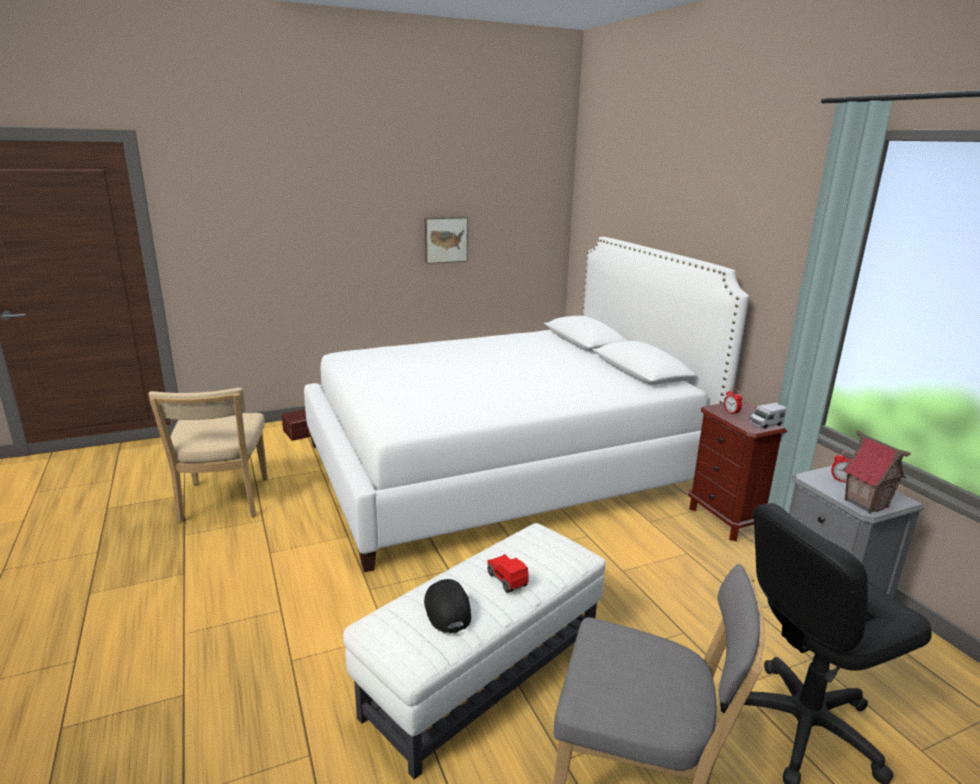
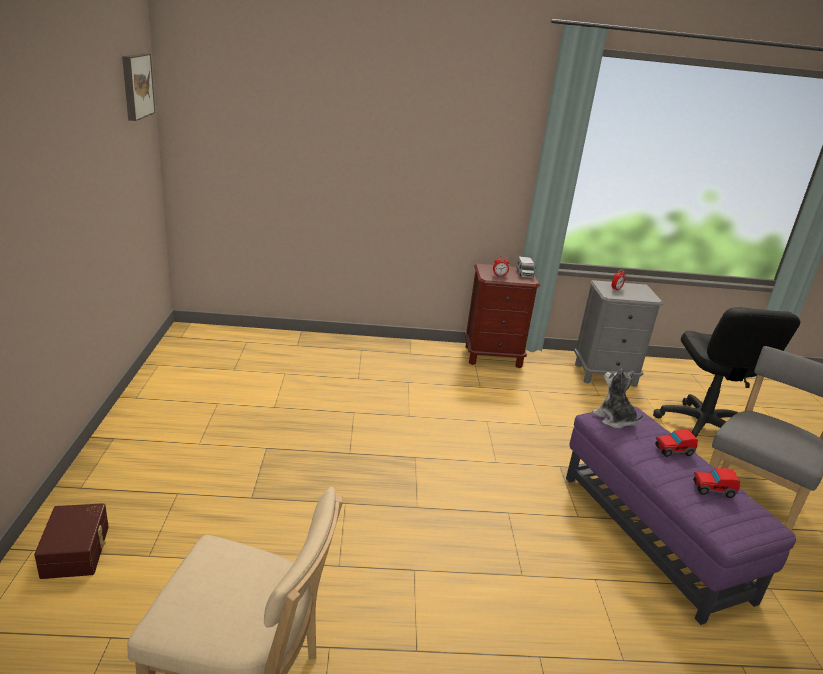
camera: 70 degrees left, 5 degrees up
white bed [304,237,749,572] -> none
white ottoman [343,523,606,780] -> purple ottoman [566,406,796,625]
picture [424,217,468,264] -> picture moved to [122,53,155,121]
black cap [424,579,471,634] -> toy car [693,468,740,498]
toy house [843,430,911,513] -> none
none -> plush toy [592,369,643,428]

